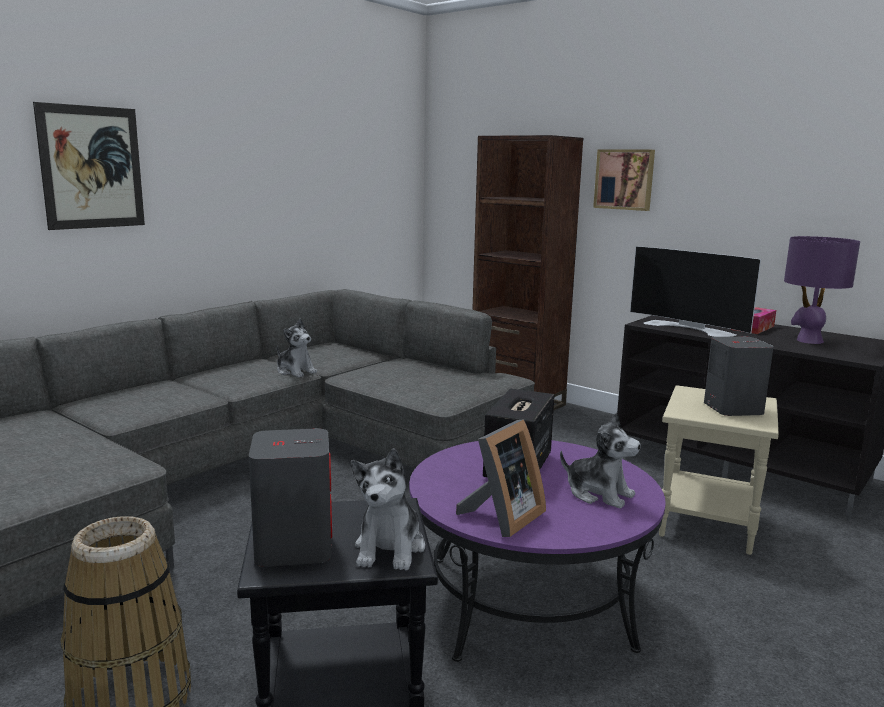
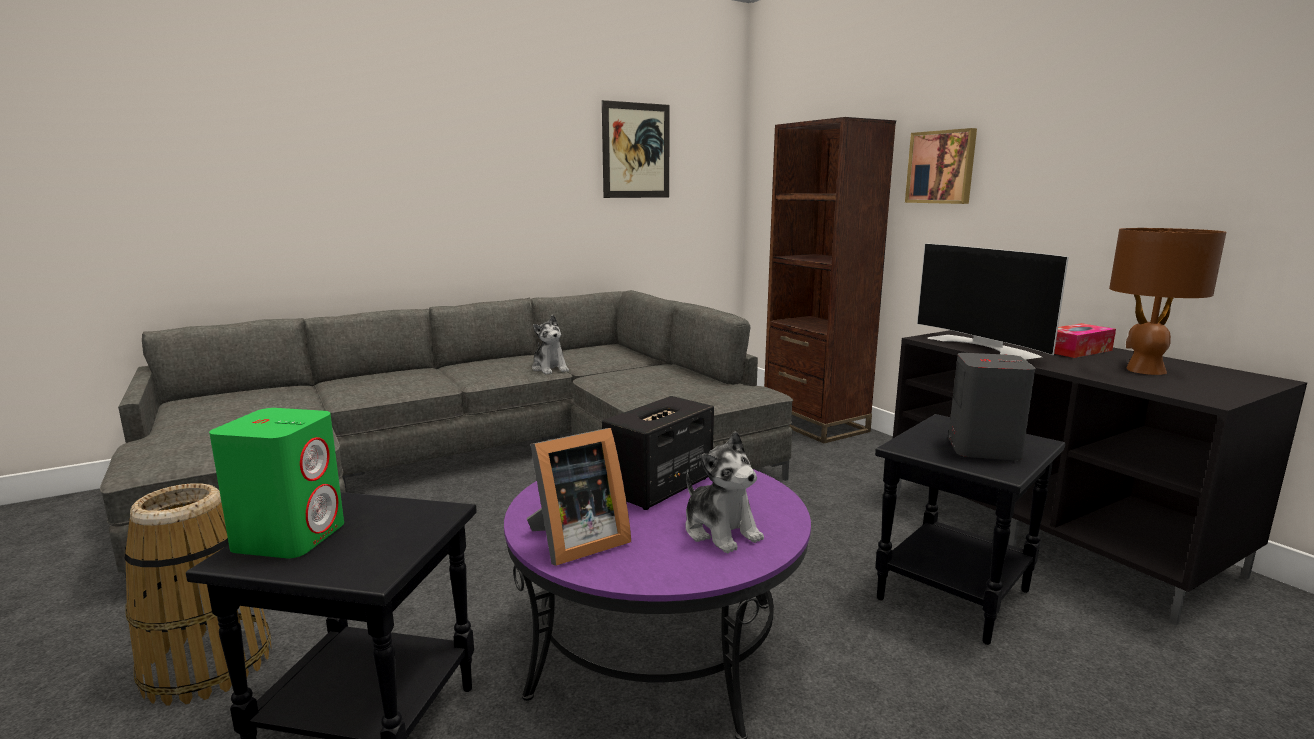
camera: 20 degrees right, 0 degrees up
picture [33,102,145,230] -> picture moved to [602,100,670,198]
grey speaker [249,428,332,567] -> green speaker [209,408,344,558]
plush toy [351,448,425,571] -> none
beige side table [659,385,779,555] -> black side table [875,414,1065,645]
purple table lamp [784,236,860,344] -> brown table lamp [1109,228,1226,375]

